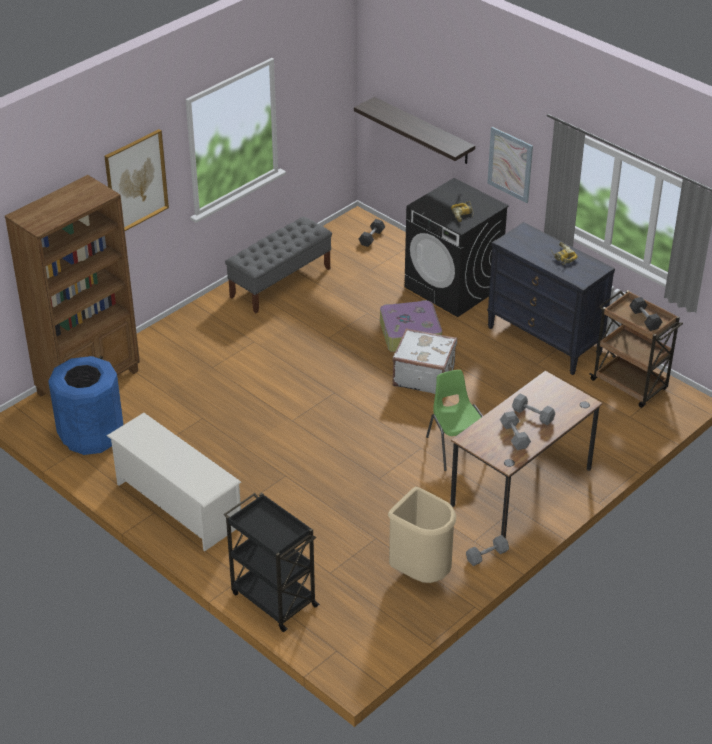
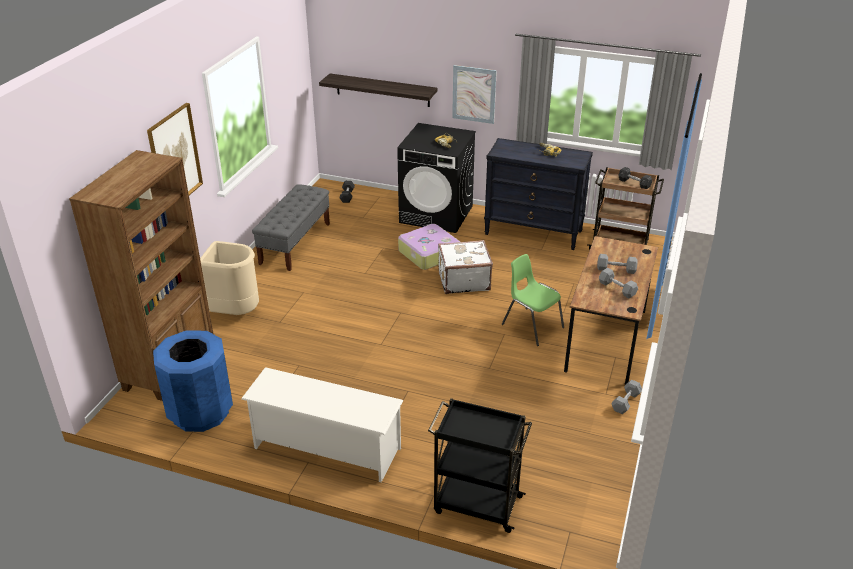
camera: 25 degrees left, 5 degrees down
beige trash can [388,487,456,583] -> beige trash can moved to [200,241,259,315]

